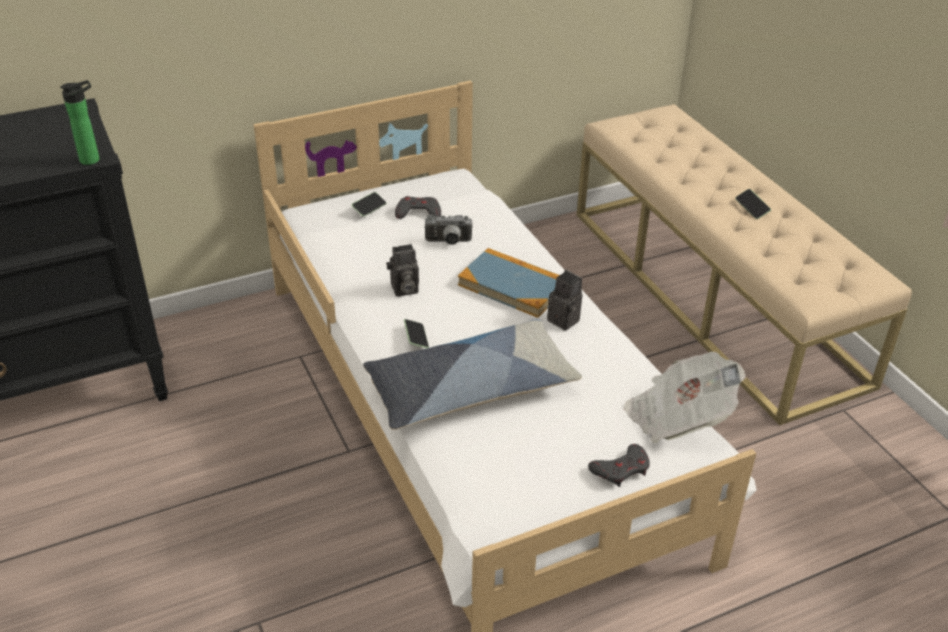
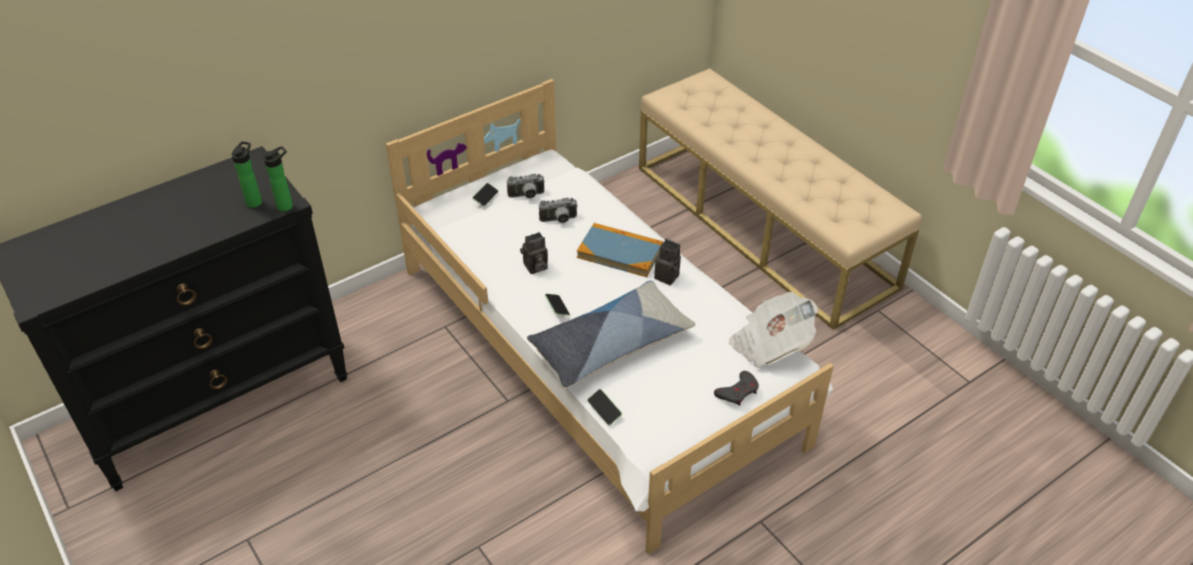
camera: 10 degrees left, 5 degrees up
grey game controller [395,196,441,219] -> camera [507,174,545,199]
phone [735,189,771,219] -> phone moved to [587,389,622,425]
none -> bottle [232,141,262,208]

